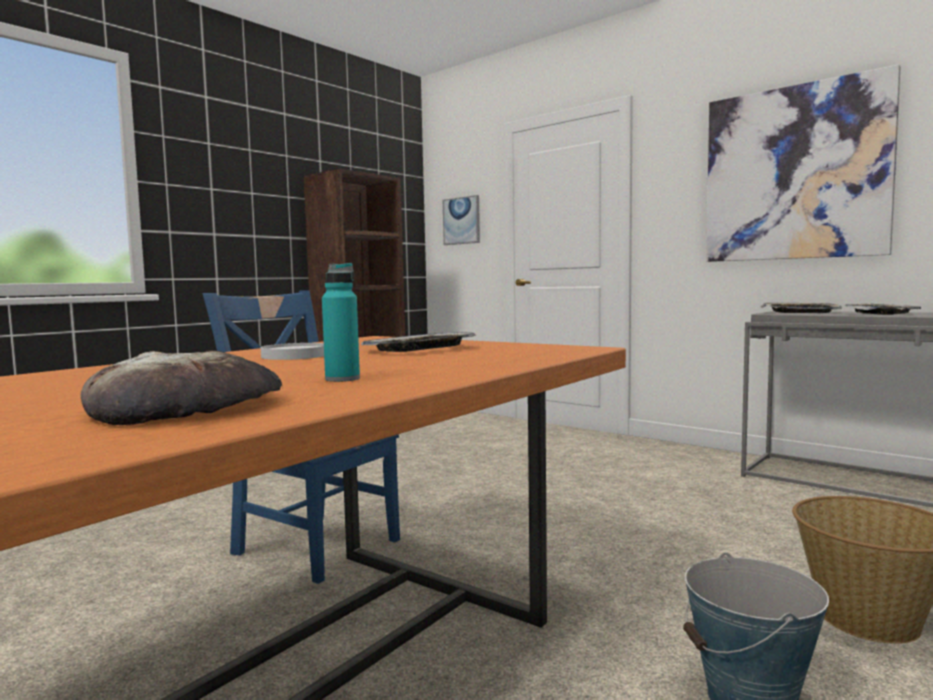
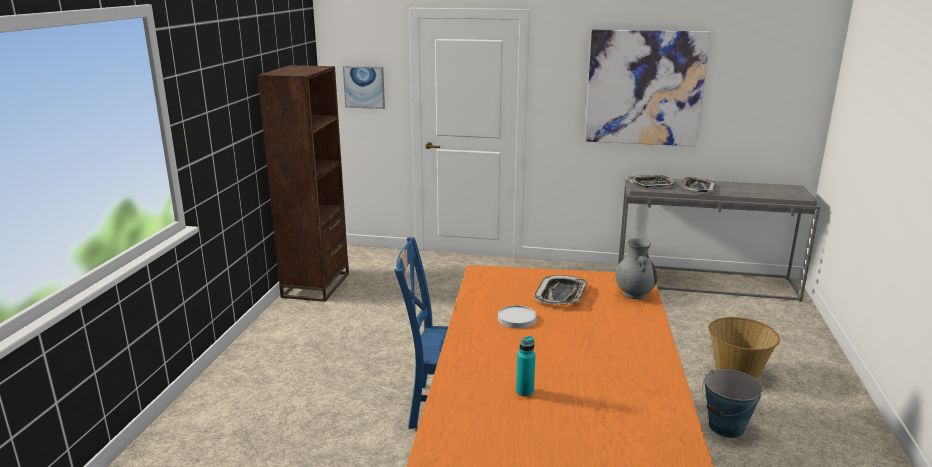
camera: 30 degrees left, 15 degrees up
bread [81,350,282,425] -> none
turquoise bottle [322,263,360,382] -> turquoise bottle moved to [516,336,535,397]
none -> grey vase [616,239,657,299]

